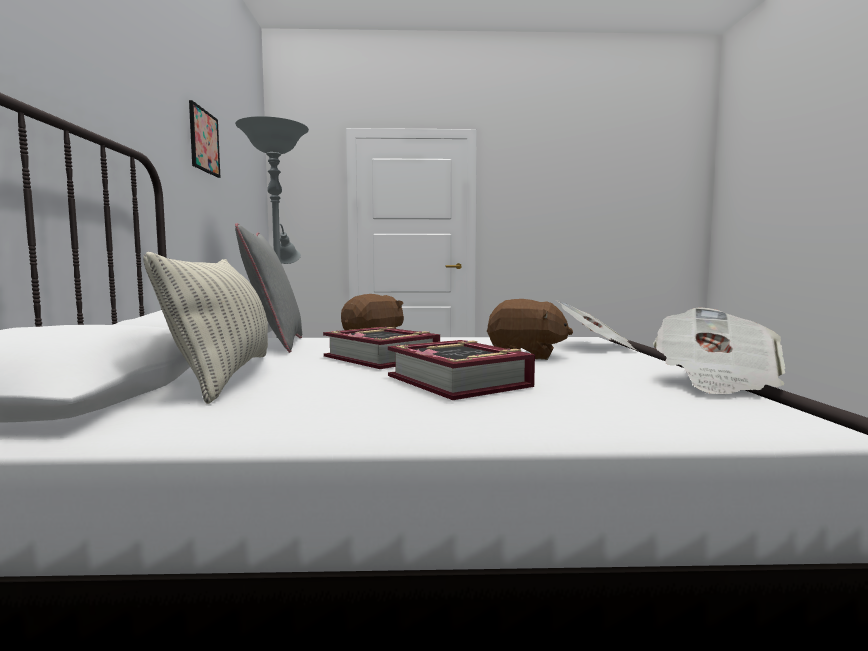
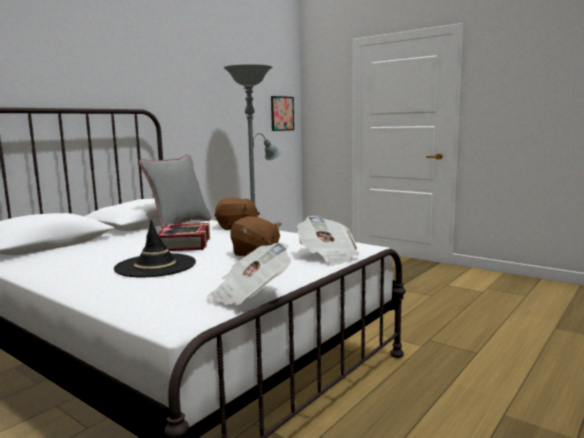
camera: 40 degrees right, 5 degrees up
pillow [143,252,268,404] -> none
picture [189,100,220,178] -> picture moved to [271,96,294,131]
book [388,340,535,400] -> black hat [114,219,196,277]

